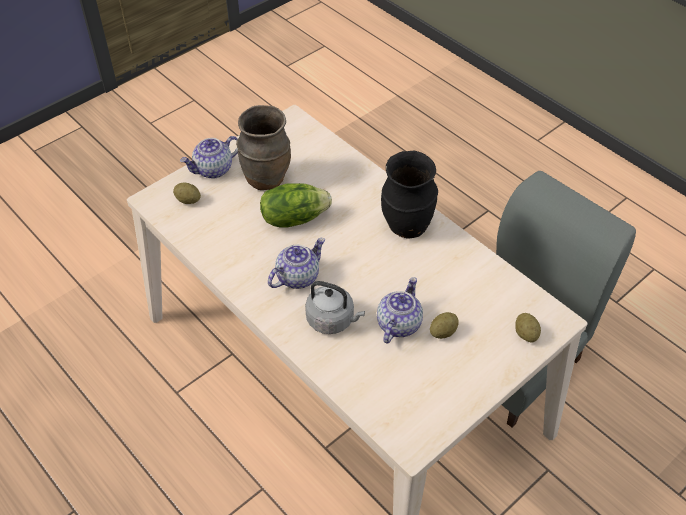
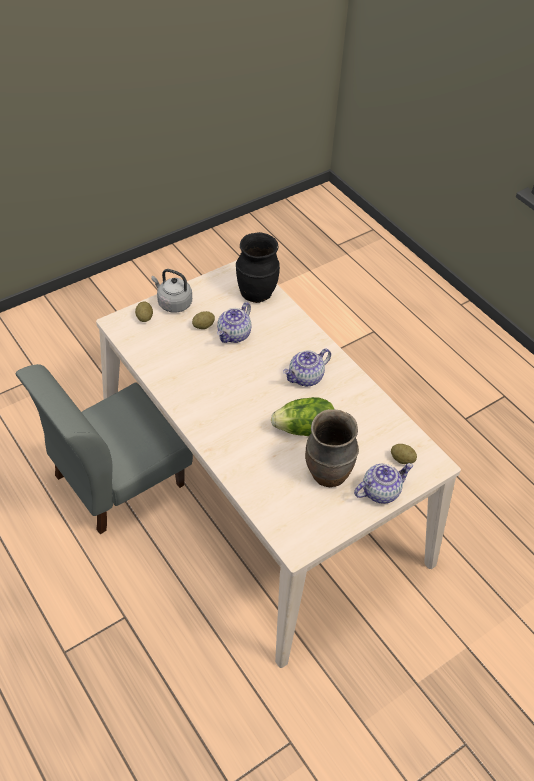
camera: 175 degrees left, 0 degrees up
grey kettle [305,281,365,334] -> grey kettle moved to [151,269,192,313]
black vase [381,151,438,239] -> black vase moved to [236,232,280,303]

